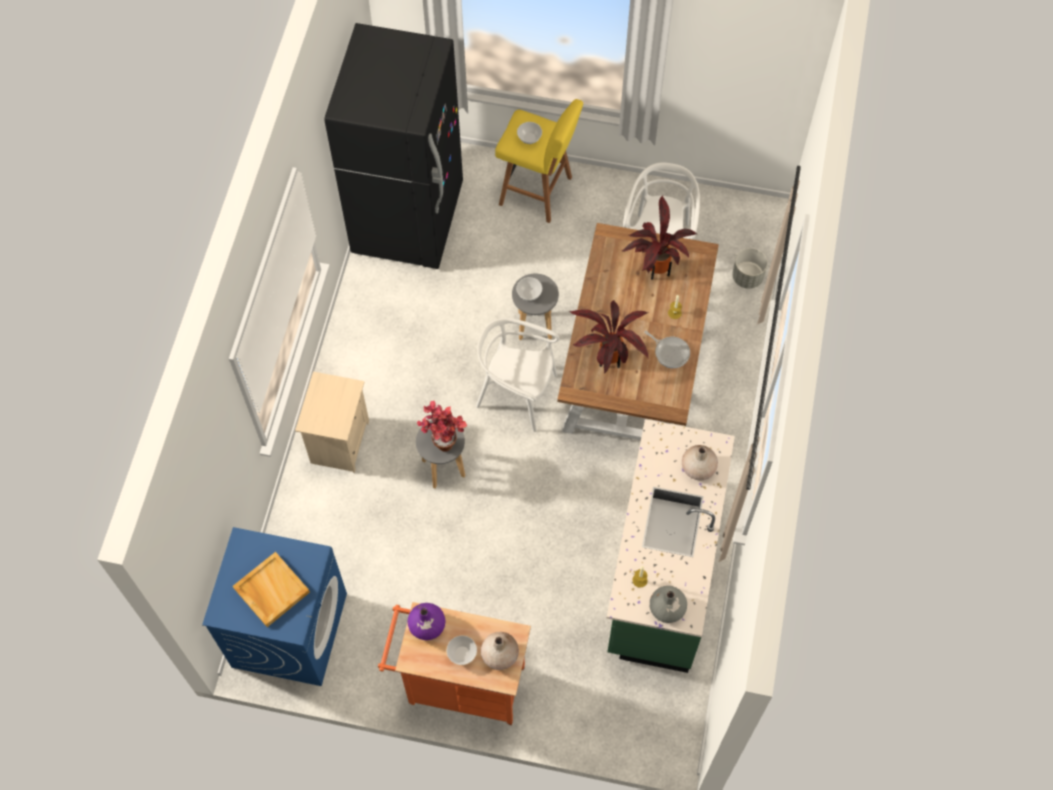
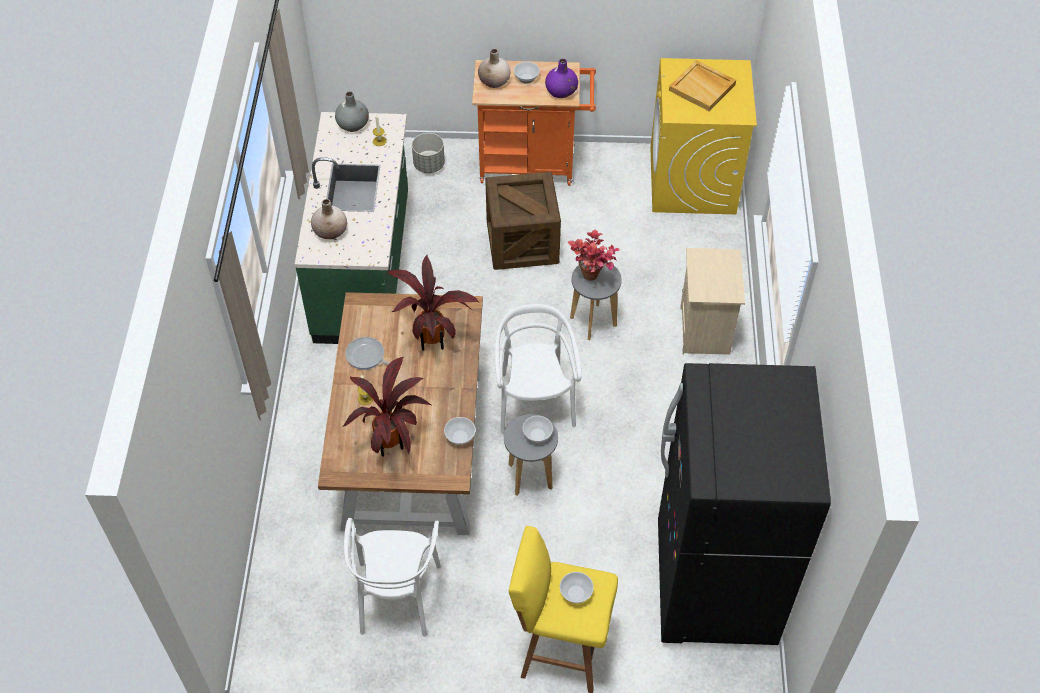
camera: 170 degrees right, 10 degrees down
blue washing machine [202,527,347,686] -> yellow washing machine [650,58,757,215]
white chair [476,318,559,432] -> white chair turned 105 degrees counterclockwise [495,304,582,434]
grey planter [732,248,768,289] -> grey planter moved to [412,133,445,173]
none -> bowl [444,417,476,445]
none -> crate [485,172,561,270]

